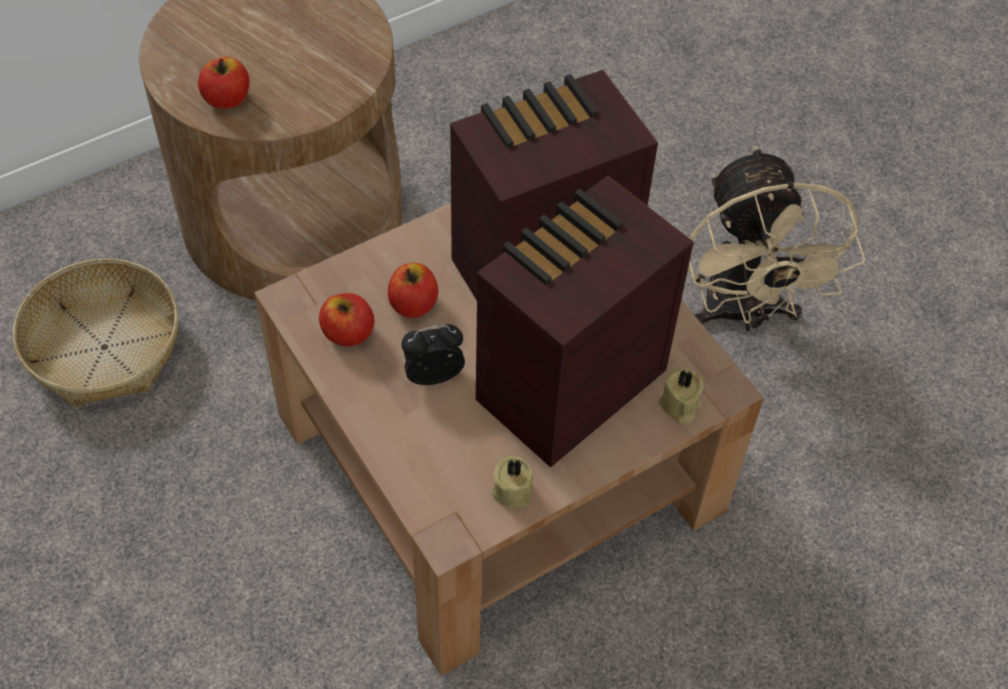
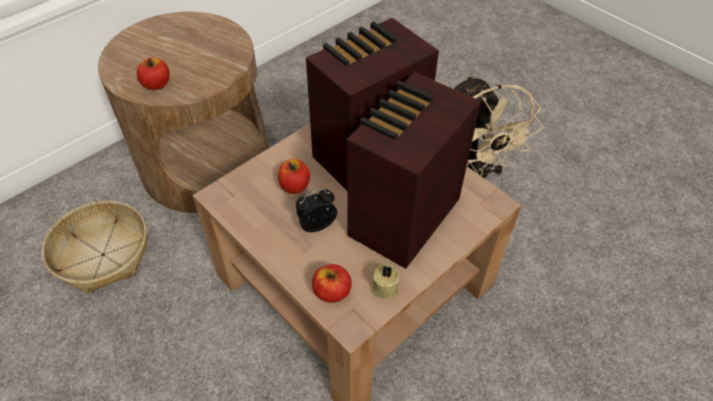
camera: 10 degrees left, 5 degrees down
apple [319,293,374,346] -> apple moved to [312,264,352,303]
beige candle [659,369,704,424] -> none

